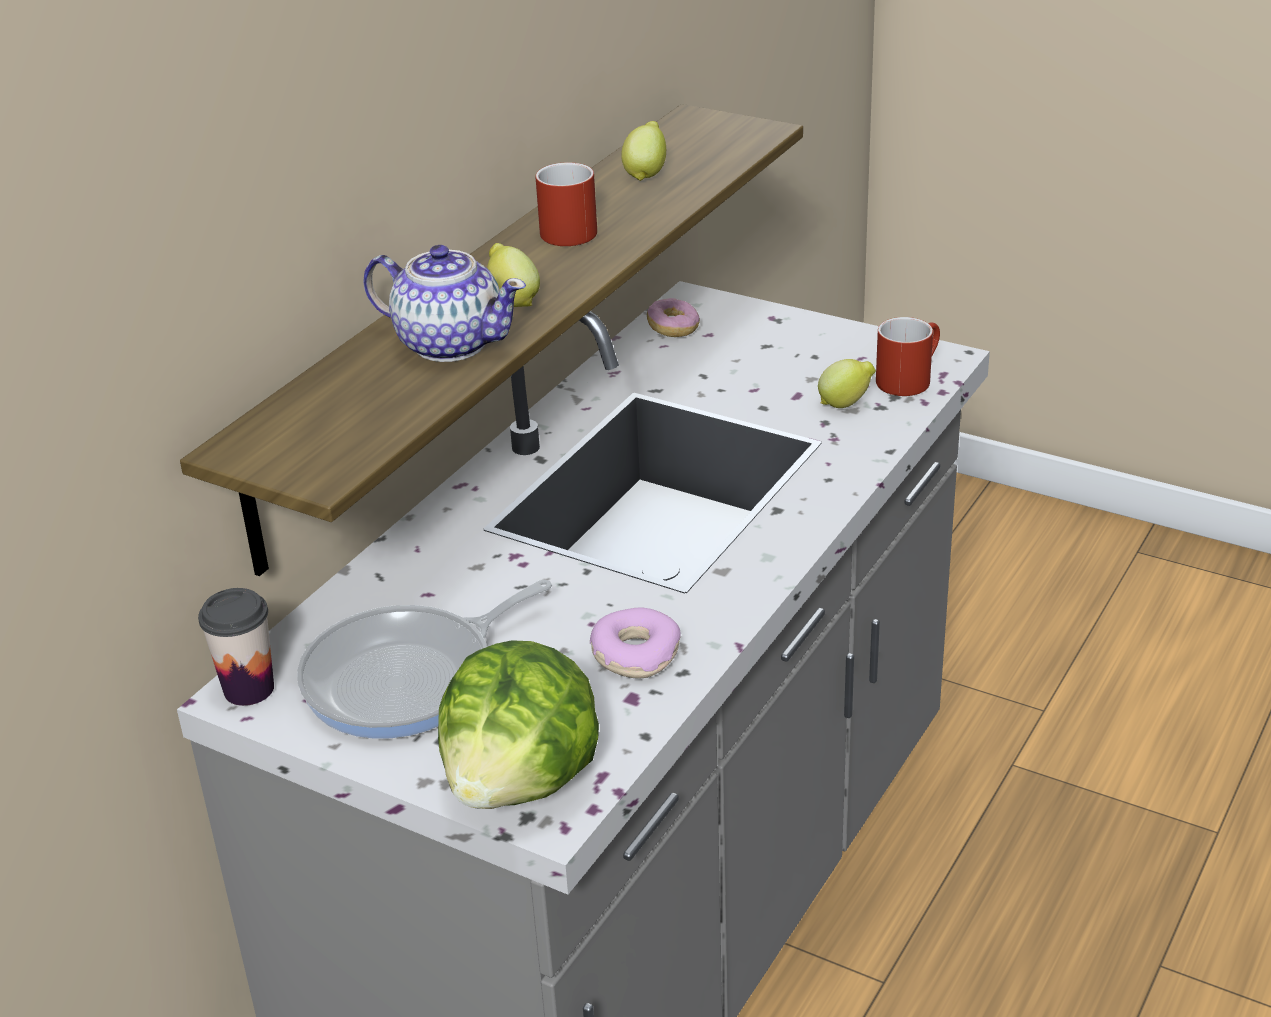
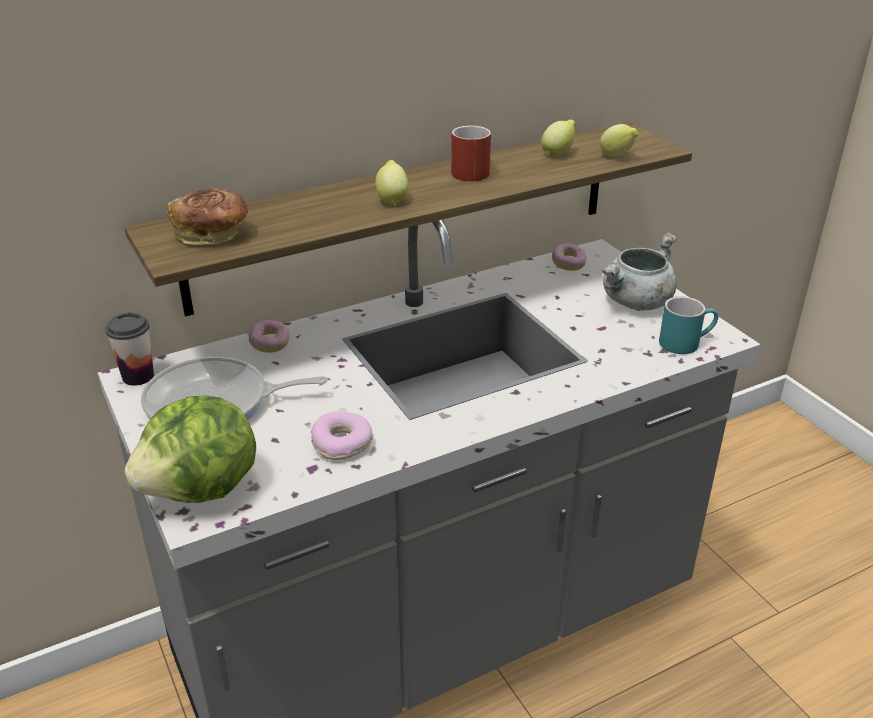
camera: 30 degrees right, 0 degrees up
teapot [363,245,526,362] -> none
lemon [818,359,876,408] -> lemon moved to [600,124,638,157]
red mug [876,317,940,396] -> turquoise mug [659,296,718,354]
none -> bread [167,189,249,245]
none -> donut [249,320,289,353]
none -> grey cooking pot [601,232,677,310]

